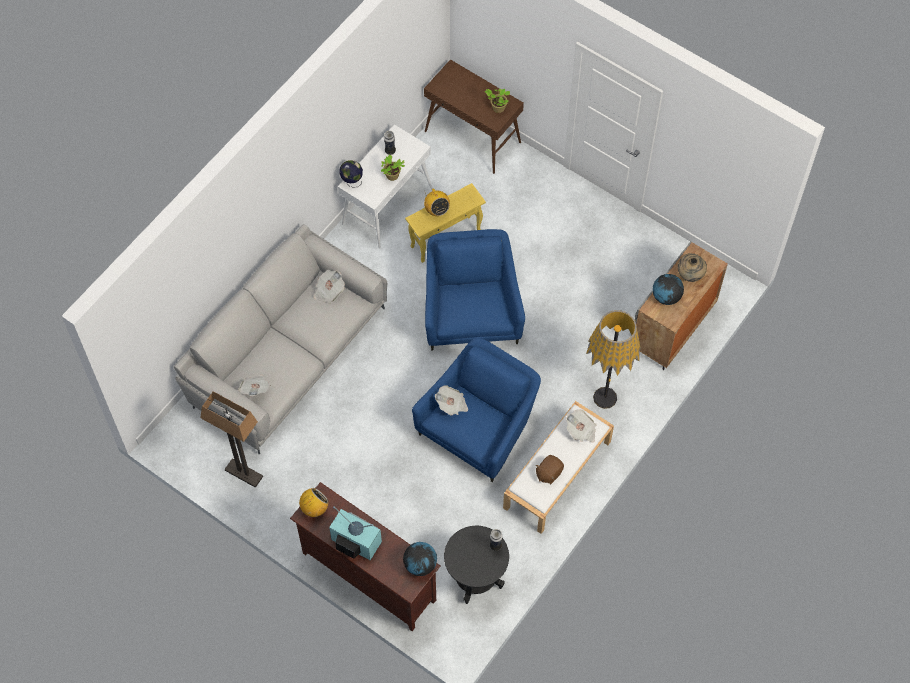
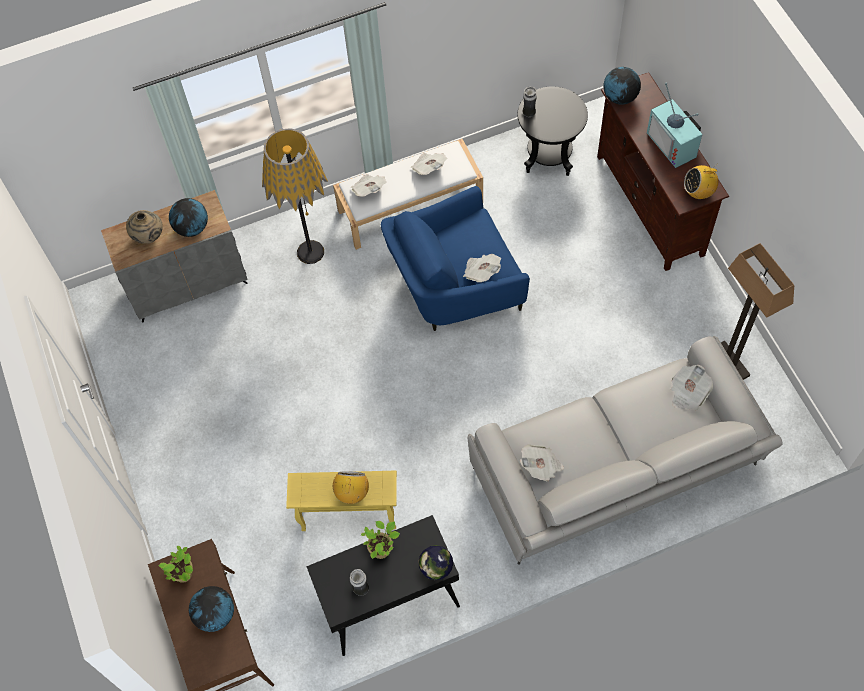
camera: 145 degrees left, 0 degrees up
white console table [338,124,433,249] -> black console table [306,515,460,656]
blue armchair [425,229,525,351] -> none
brown plush toy [536,455,564,484] -> newspaper [411,153,447,175]
none -> globe [189,586,234,632]

